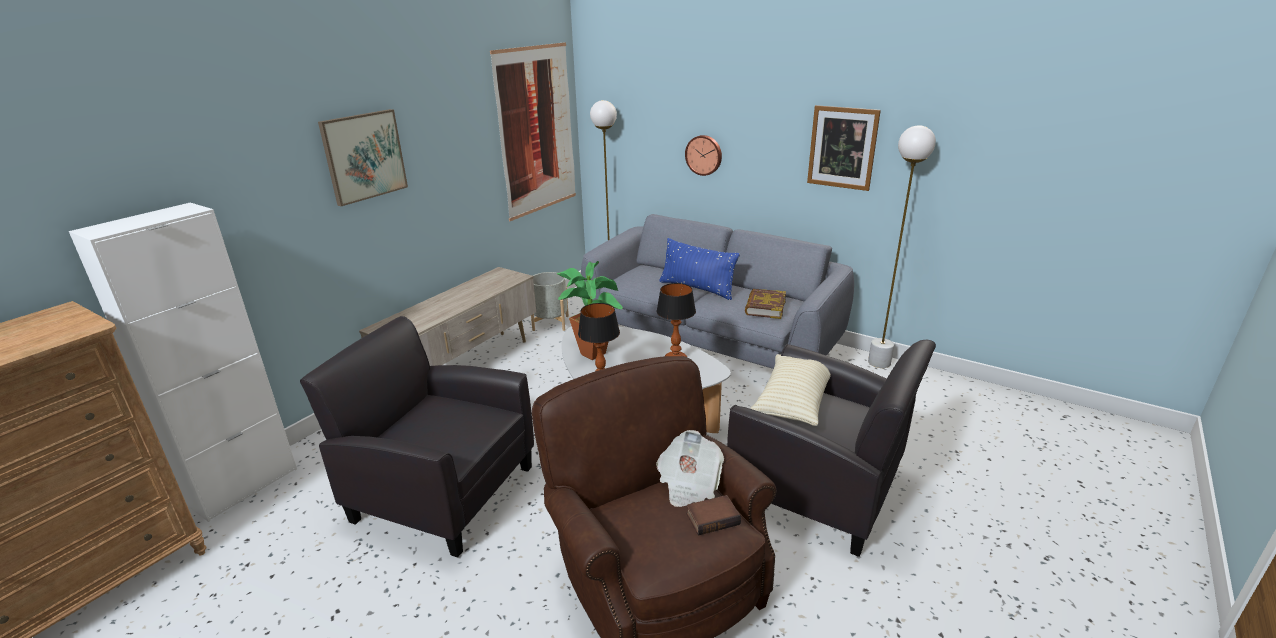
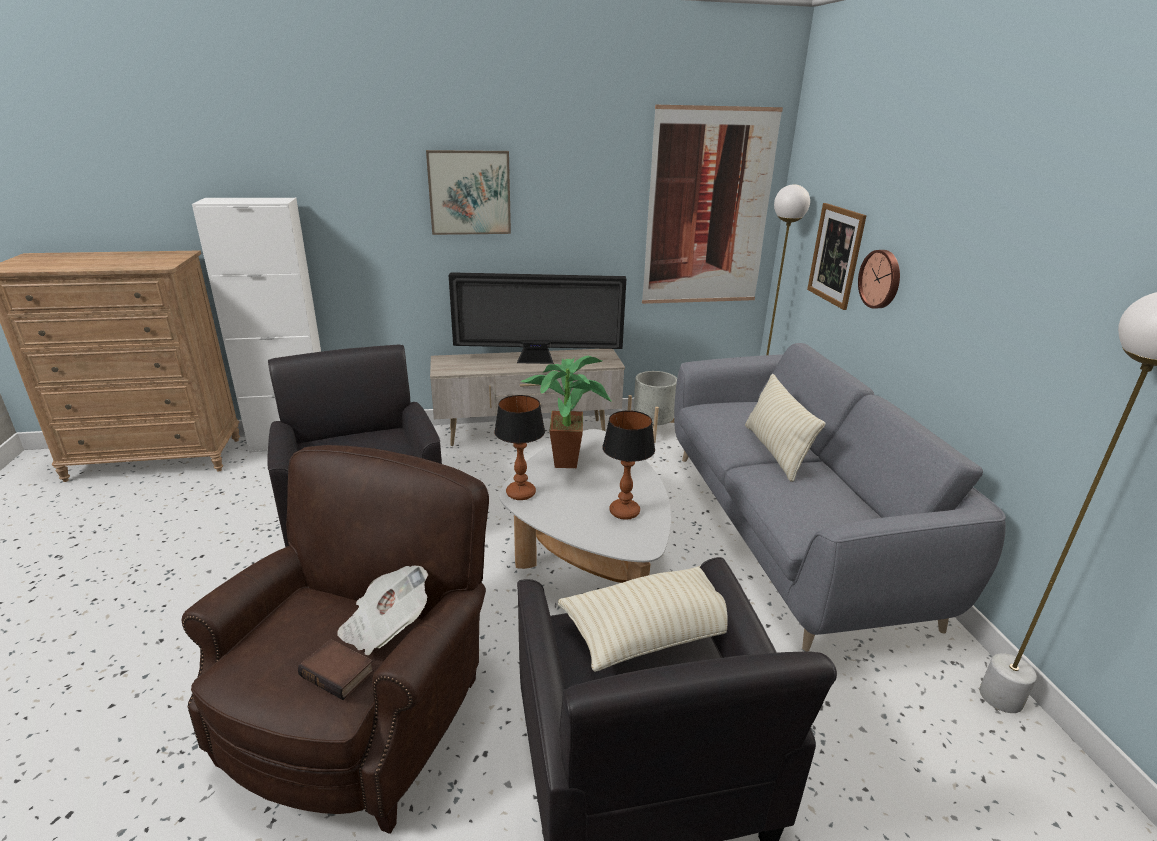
camera: 45 degrees right, 0 degrees up
blue pillow [659,238,740,300] -> beige pillow [745,374,826,482]
book [745,289,786,319] -> none
picture [807,105,881,191] -> picture moved to [807,203,866,310]
none -> television [448,272,626,364]

